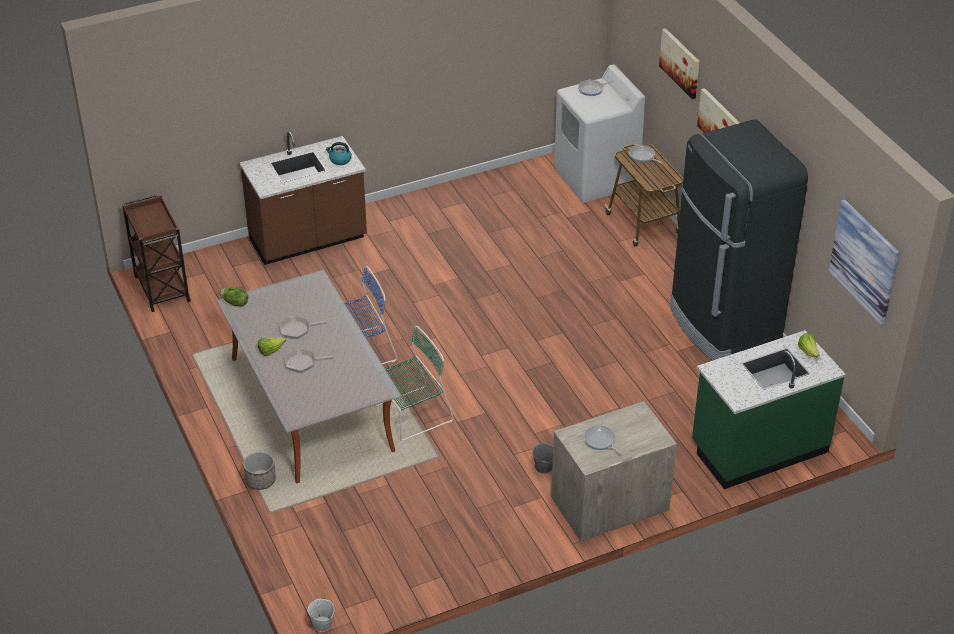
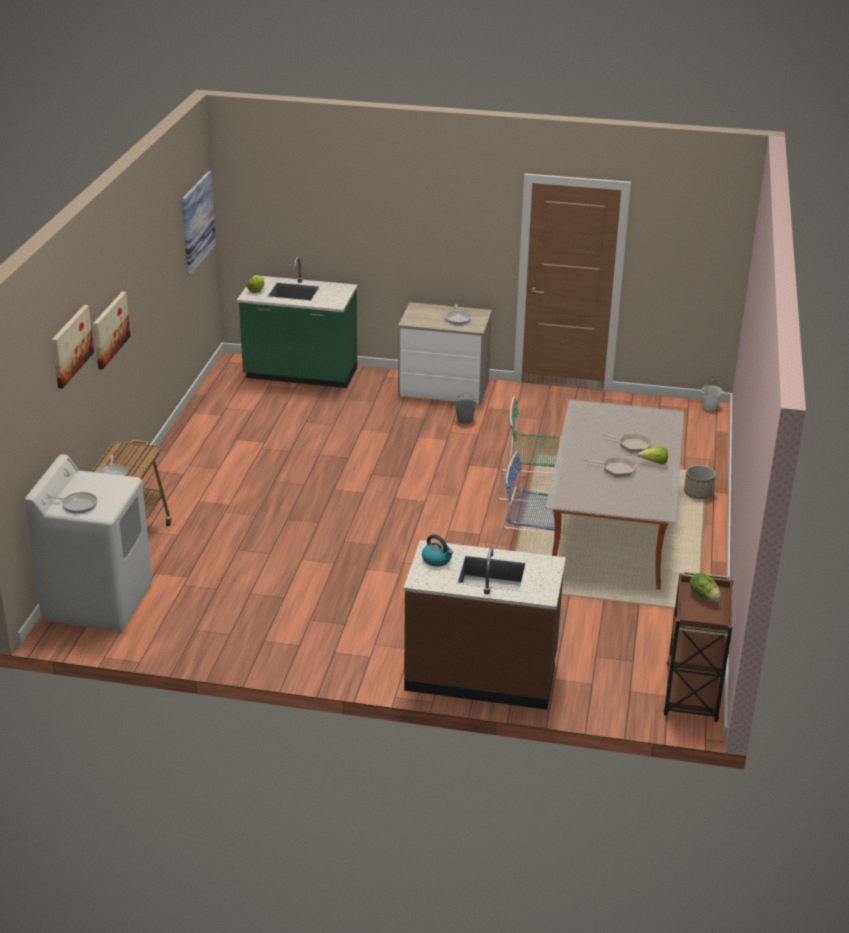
camera: 145 degrees left, 10 degrees down
lettuce [220,287,248,307] -> lettuce moved to [690,573,721,602]
black fridge [670,119,808,361] -> none

